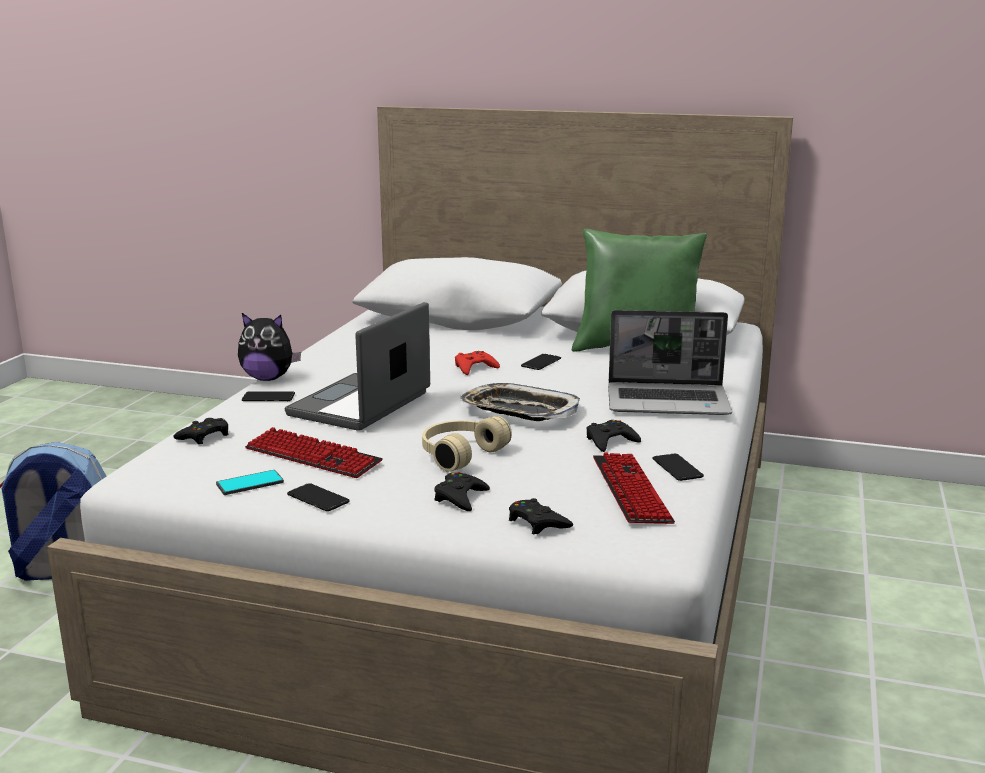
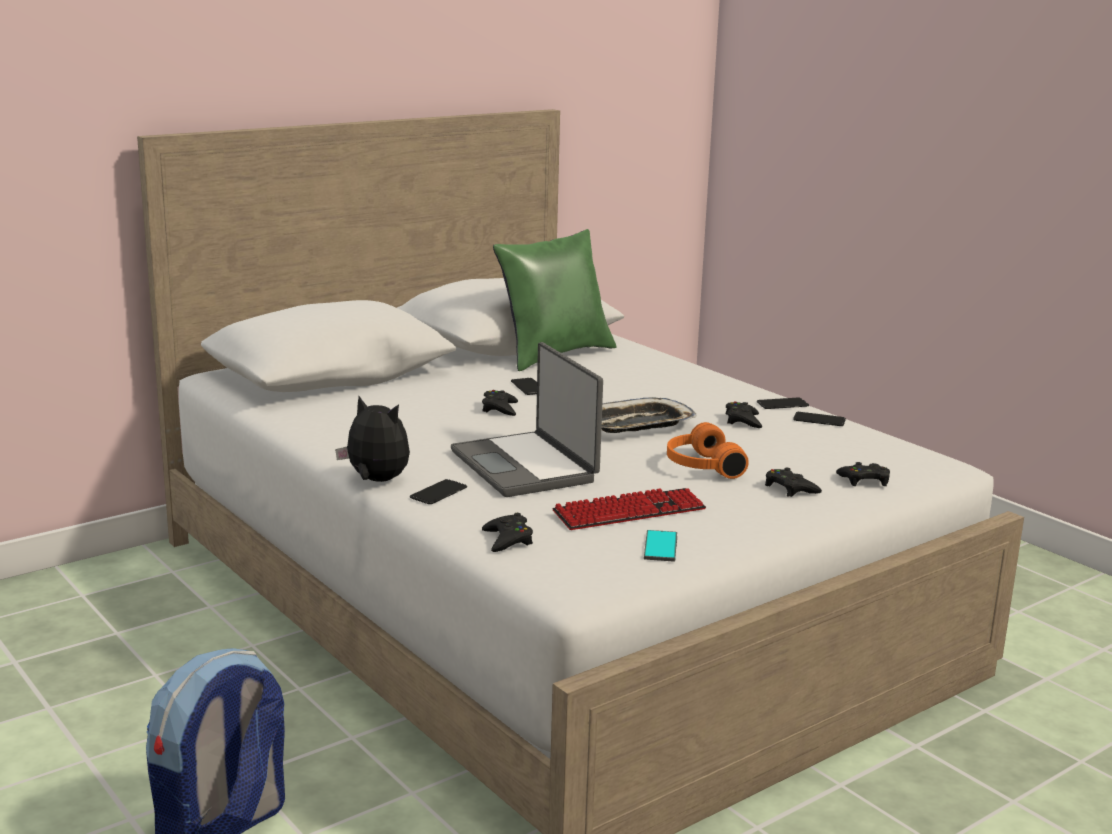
camera: 55 degrees left, 0 degrees up
plush toy [238,313,301,381] -> plush toy turned 105 degrees counterclockwise [335,396,410,482]
phone [287,483,350,511] -> phone moved to [757,398,809,409]
beige headphones [422,416,512,472] -> orange headphones [667,422,749,479]
red game controller [455,351,500,375] -> black game controller [482,390,518,416]
keyboard [593,452,675,524] -> none
laptop [608,310,732,415] -> none

